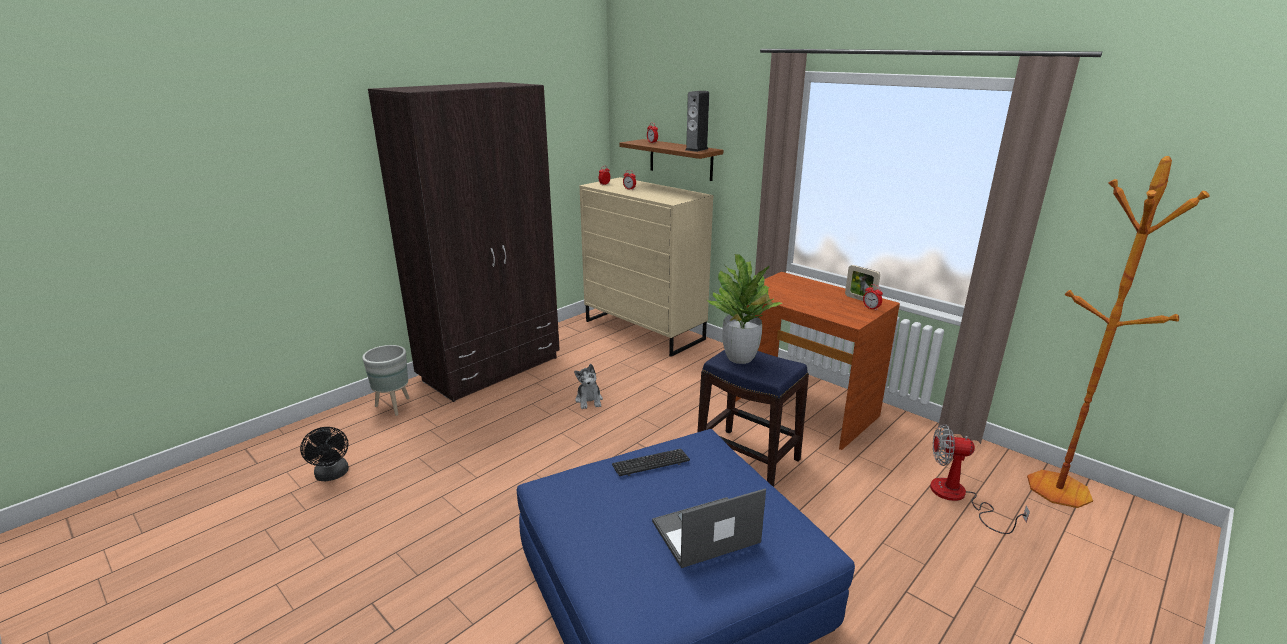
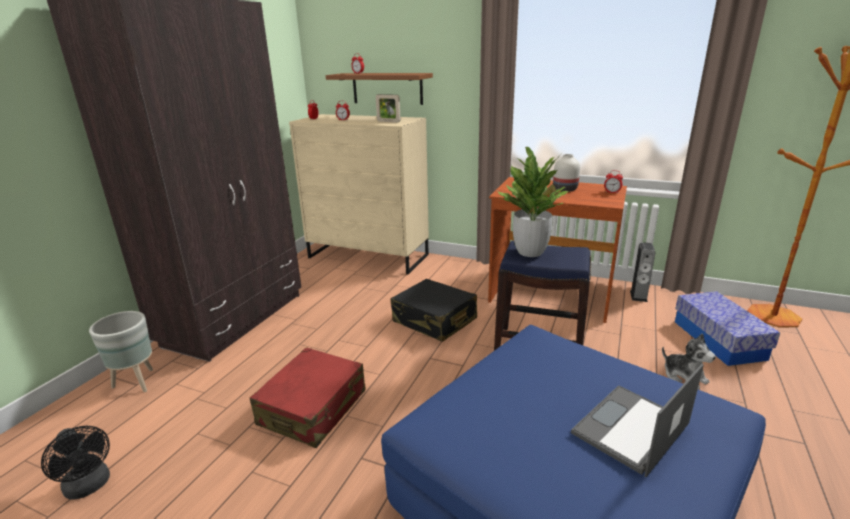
camera: 20 degrees left, 0 degrees up
plush toy [574,364,603,409] -> plush toy moved to [662,333,716,389]
keyboard [612,449,690,476] -> none
speaker [685,91,709,152] -> speaker moved to [630,242,656,302]
picture frame [845,265,880,301] -> picture frame moved to [376,94,401,123]
fan [930,424,1030,534] -> storage box [675,291,780,366]
none -> red suitcase [250,347,366,448]
none -> black suitcase [391,279,477,342]
none -> white vase [553,154,580,192]

